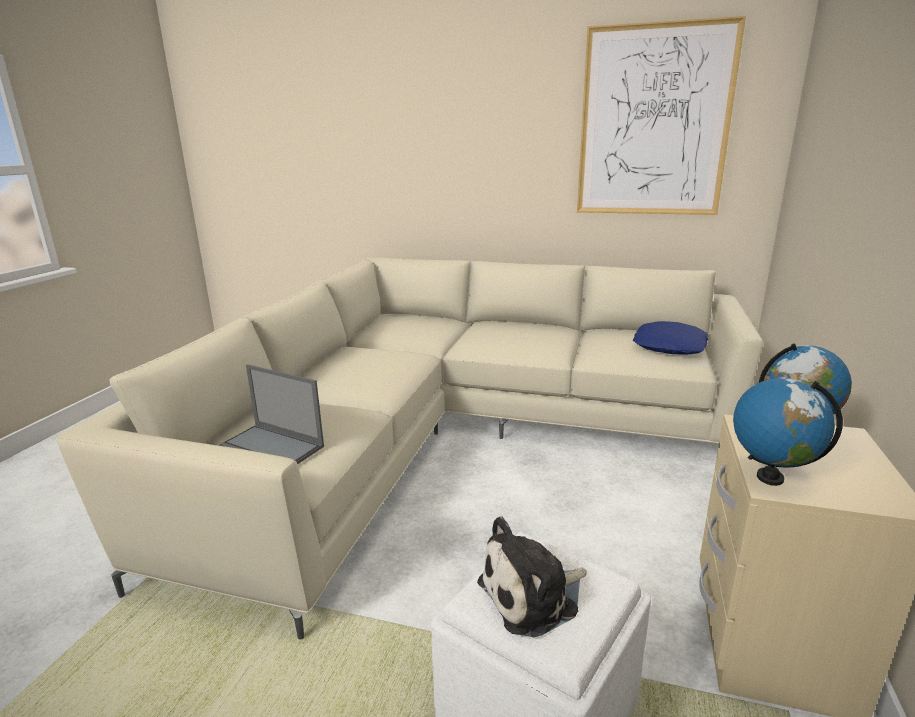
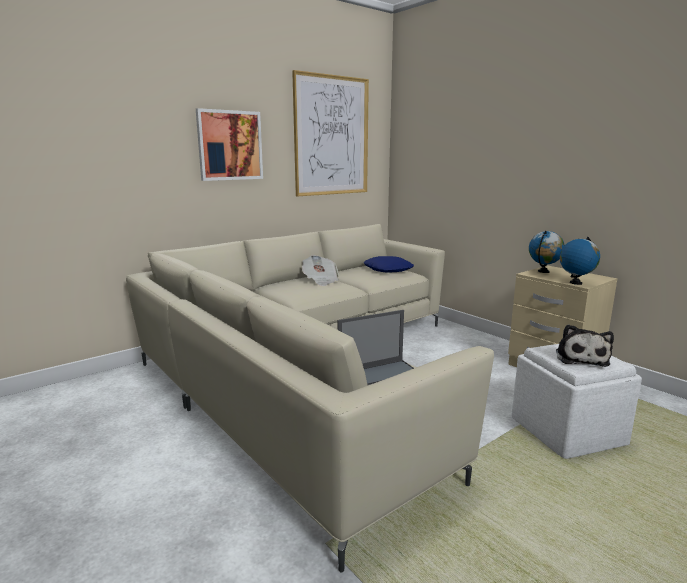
camera: 55 degrees left, 5 degrees down
none -> picture [196,108,263,181]
none -> newspaper [302,255,339,286]

